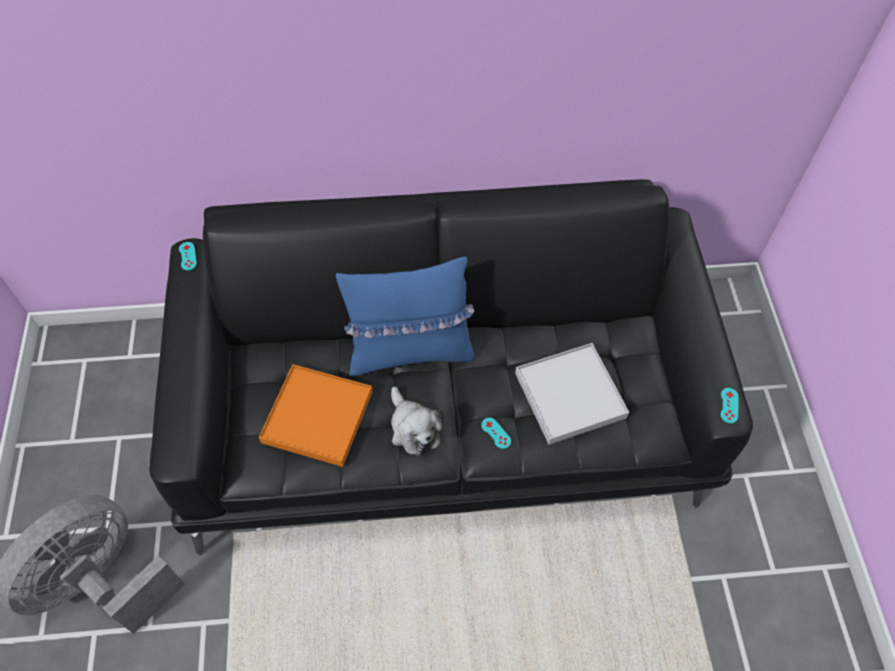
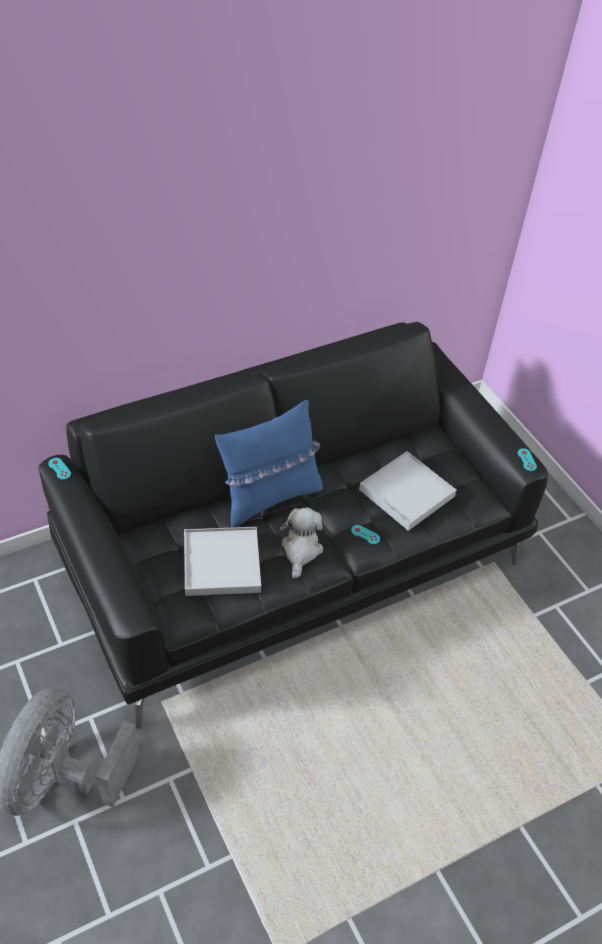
camera: 25 degrees left, 10 degrees down
orange tray [259,364,373,467] -> white tray [184,527,261,596]
plush toy [391,387,444,456] -> plush toy turned 120 degrees counterclockwise [280,507,323,579]

